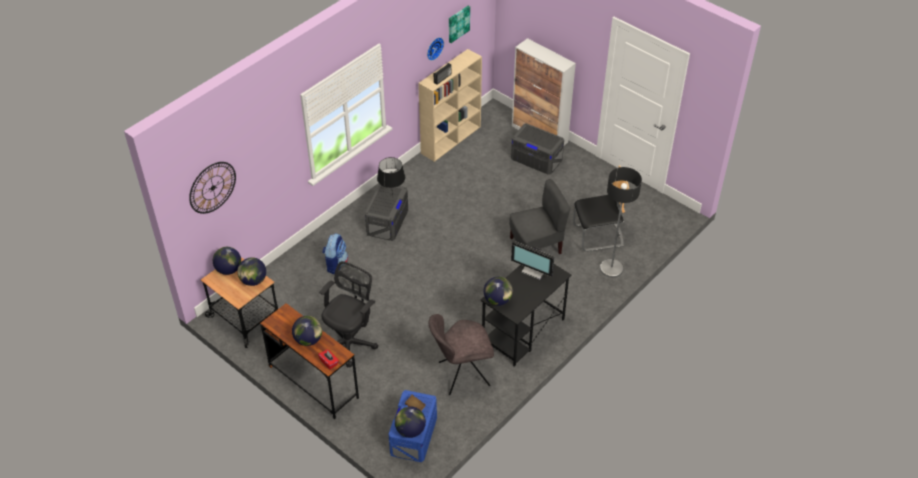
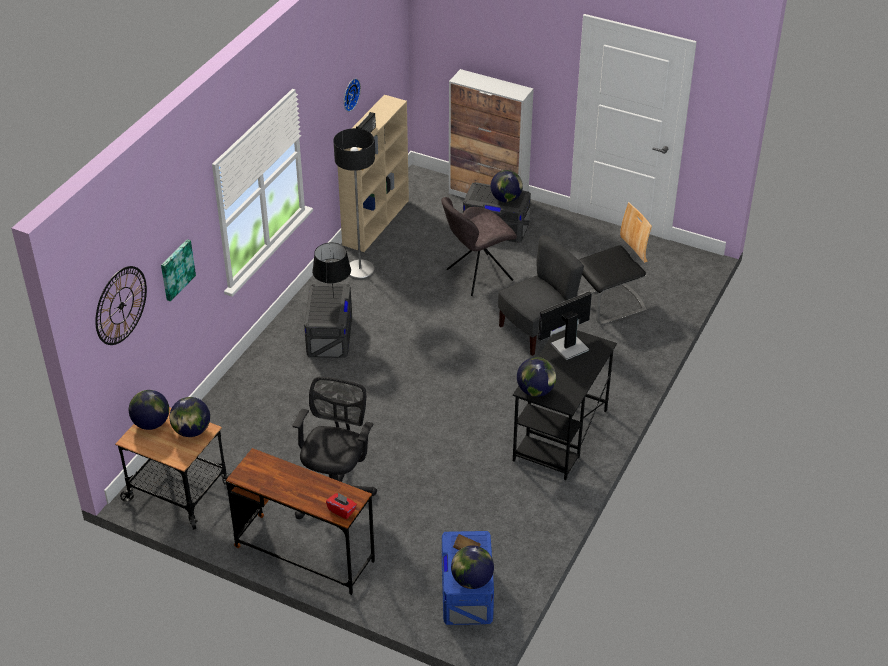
camera: 15 degrees left, 5 degrees down
globe [292,316,322,346] -> globe moved to [490,170,523,203]
backpack [322,233,348,274] -> none
grey chair [429,314,494,395] -> grey chair moved to [441,197,517,296]
picture [449,6,470,43] -> picture moved to [161,239,196,301]
monitor [511,241,554,280] -> monitor turned 135 degrees clockwise [538,291,592,360]
floor lamp [600,167,642,277] -> floor lamp moved to [333,128,375,280]

